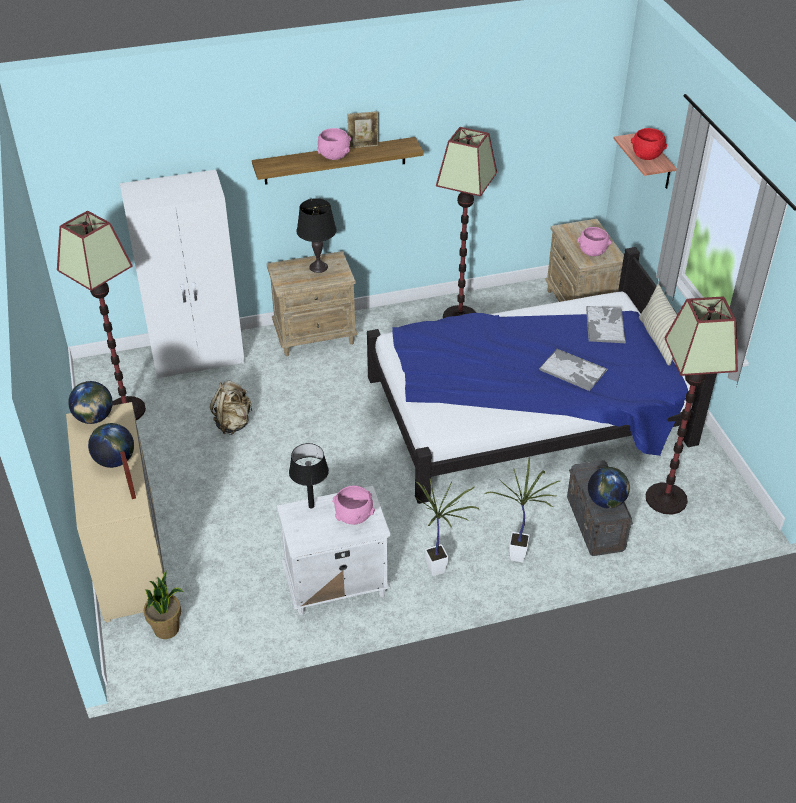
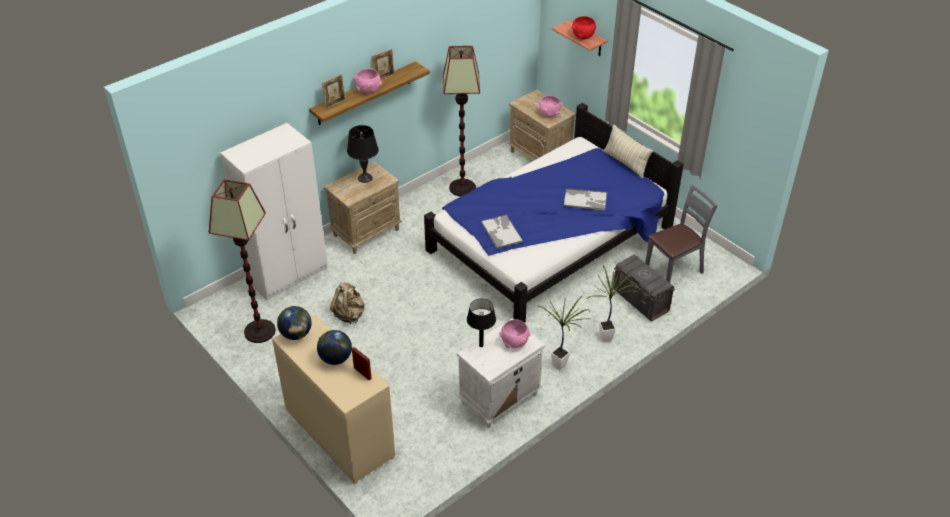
camera: 25 degrees left, 0 degrees up
potted plant [143,570,183,639] -> none
tray [586,306,626,343] -> tray moved to [481,215,523,249]
globe [588,467,630,509] -> none
floor lamp [646,296,738,515] -> grey chair [645,185,718,283]
none -> picture frame [322,74,346,109]

